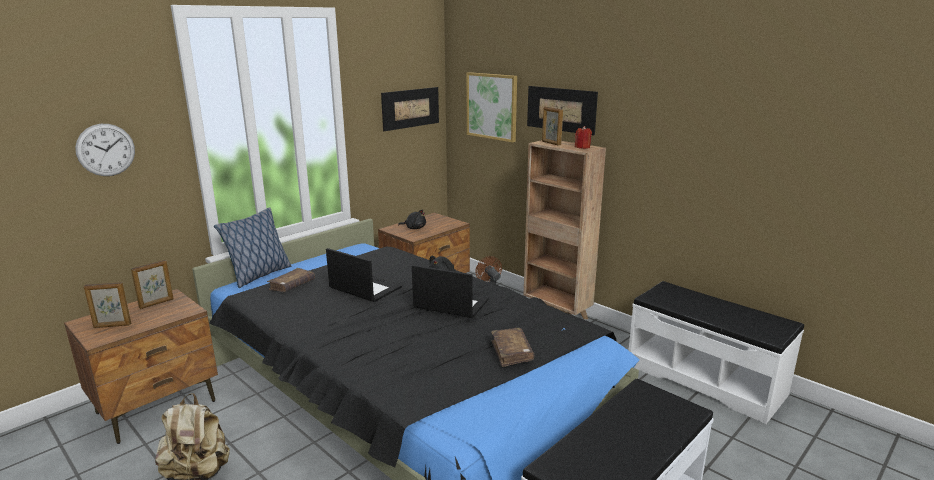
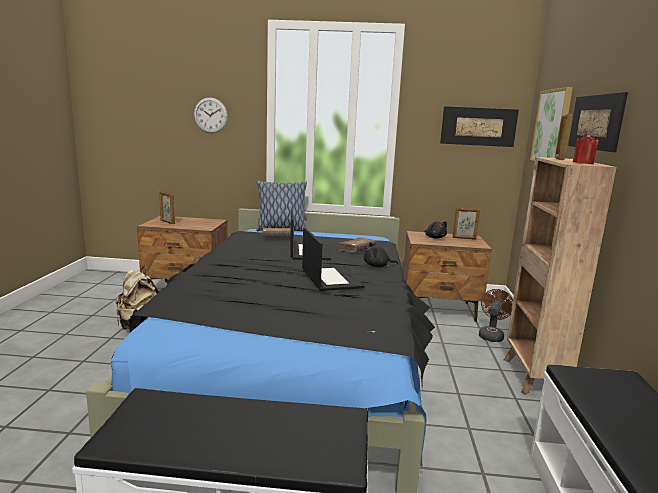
camera: 50 degrees right, 5 degrees down
picture frame [131,260,174,309] -> picture frame moved to [453,207,480,239]
brown book [491,328,534,367] -> brown book moved to [338,237,377,253]

